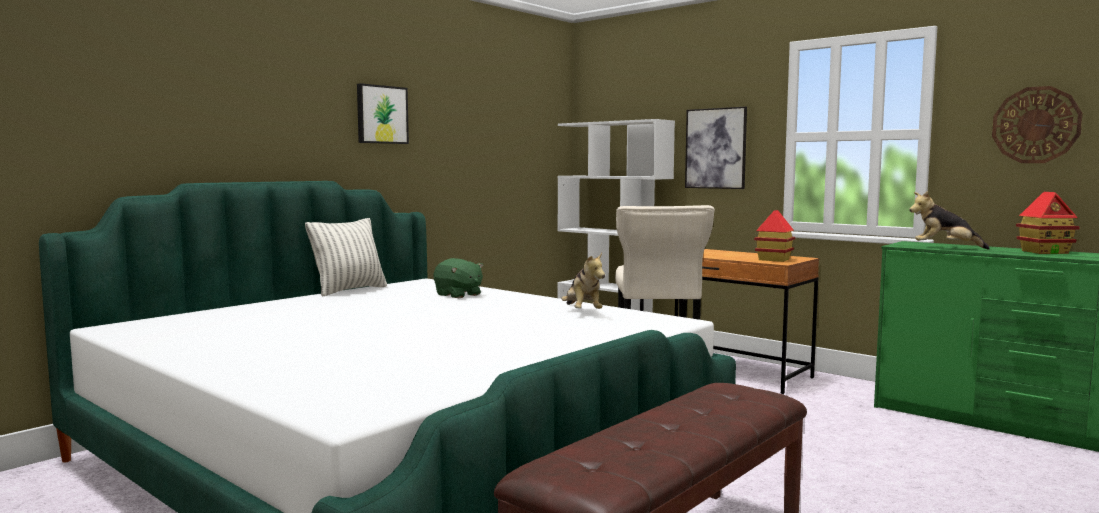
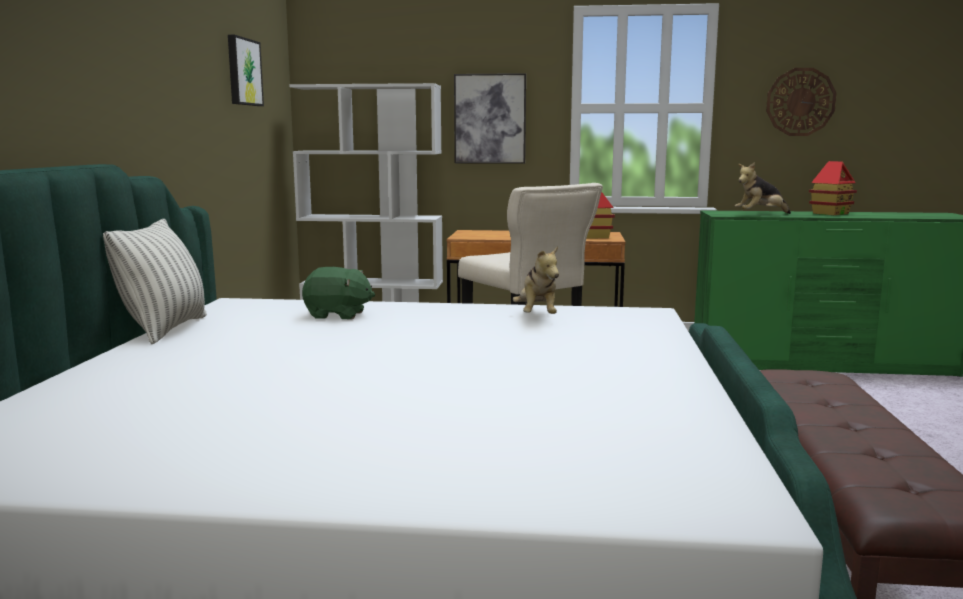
camera: 35 degrees left, 5 degrees up
picture [357,83,409,144] -> picture moved to [228,35,264,106]
plush toy [561,253,605,309] -> plush toy turned 45 degrees clockwise [513,247,559,314]

